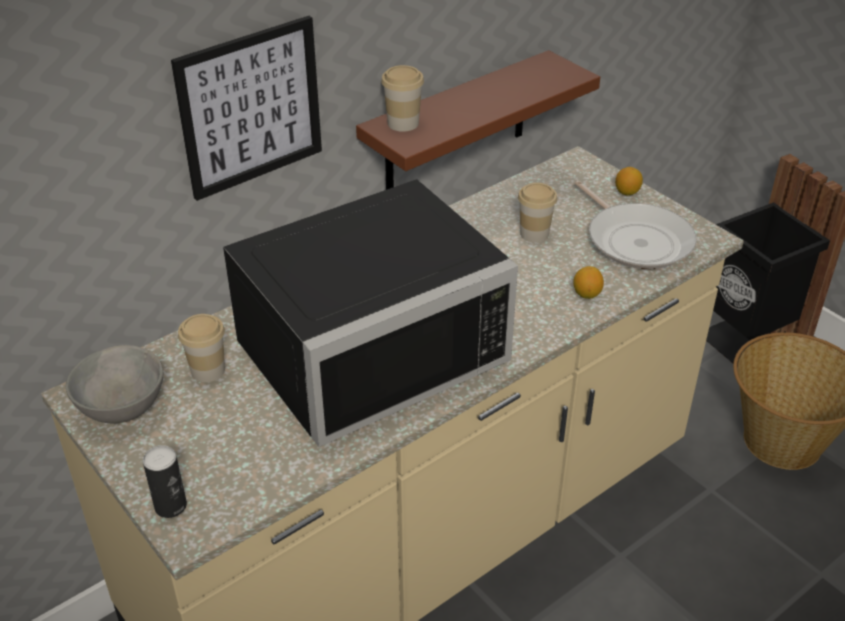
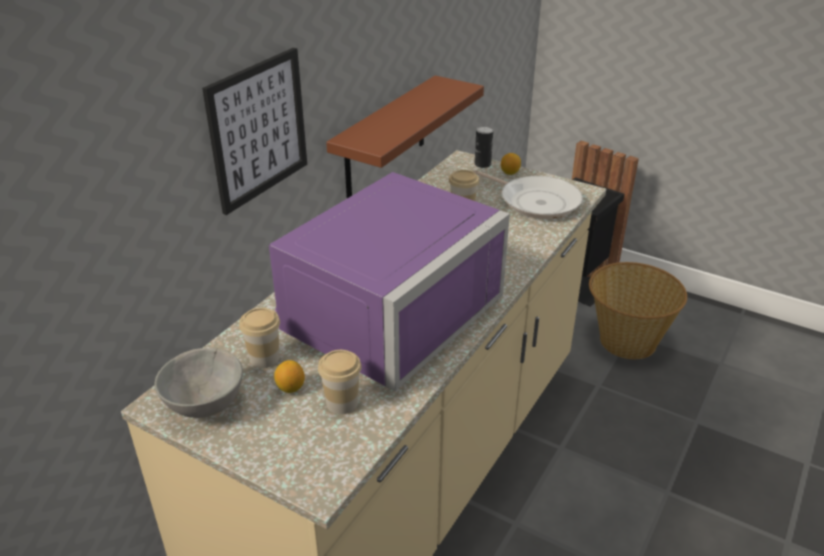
camera: 20 degrees left, 5 degrees down
can [143,445,187,518] -> can moved to [475,126,493,168]
black microwave [223,179,518,447] -> purple microwave [269,172,510,391]
cup [381,65,424,132] -> cup moved to [318,350,362,414]
lemon [573,266,604,299] -> lemon moved to [274,360,305,393]

